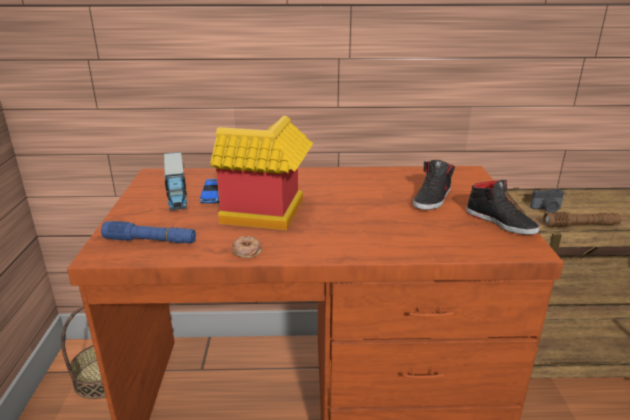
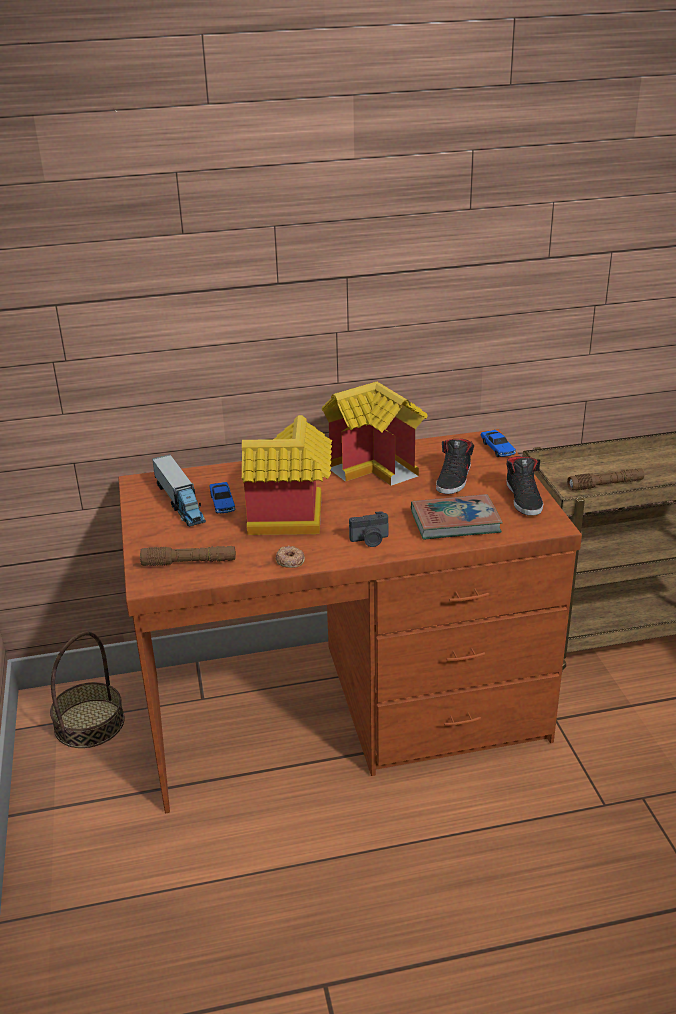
camera: 10 degrees left, 5 degrees up
blue flashlight [101,221,196,244] -> brown flashlight [140,546,236,566]
black shoe [466,180,539,235] -> black shoe turned 45 degrees clockwise [507,456,543,516]
camera [530,188,564,213] -> camera moved to [349,511,388,547]
none -> toy house [322,382,427,486]
none -> book [411,494,503,540]
none -> toy car [481,430,516,457]

